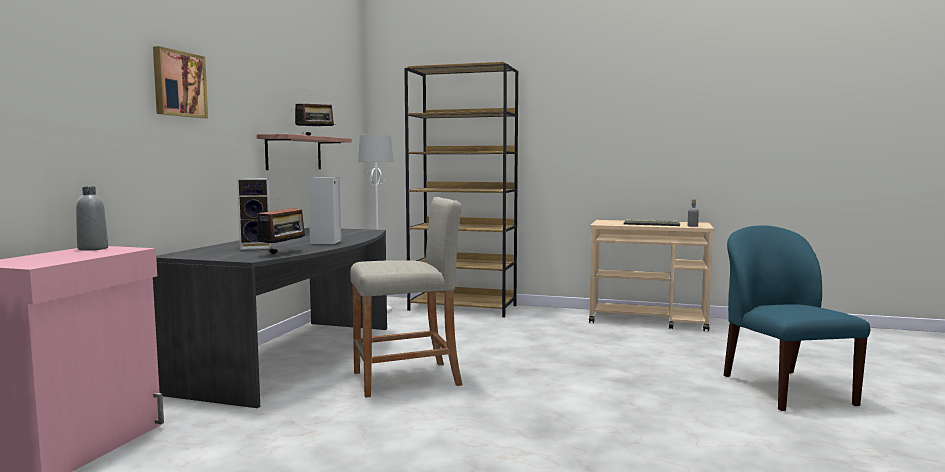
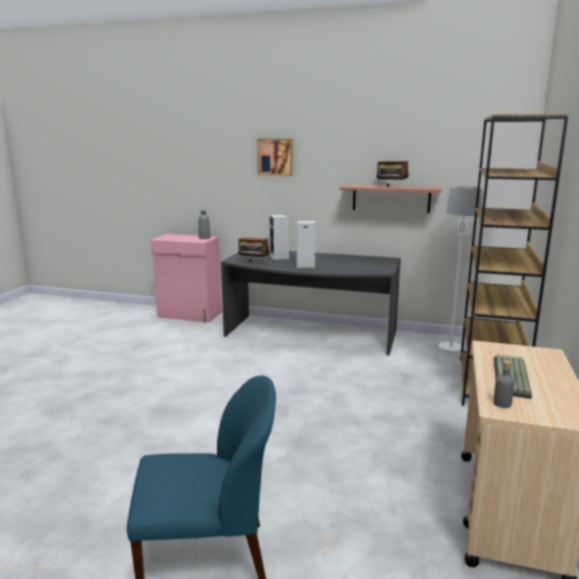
camera: 90 degrees right, 10 degrees up
beige stool [350,197,462,398] -> none

